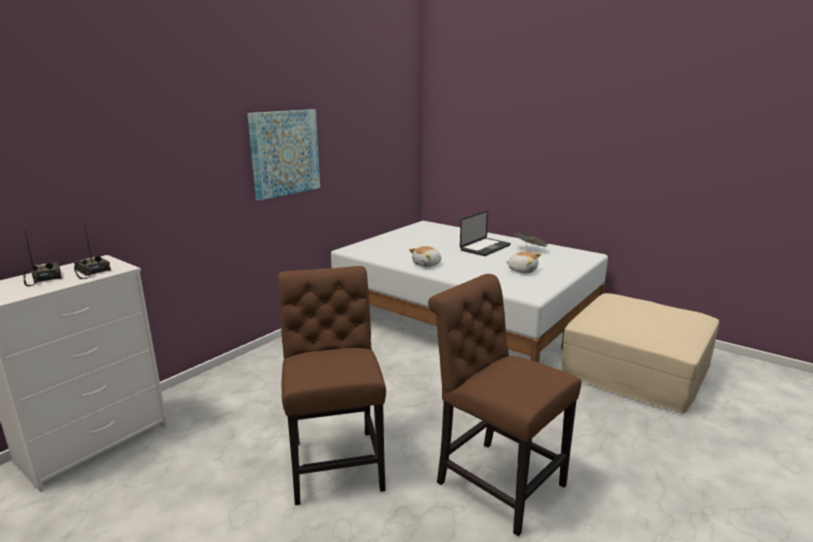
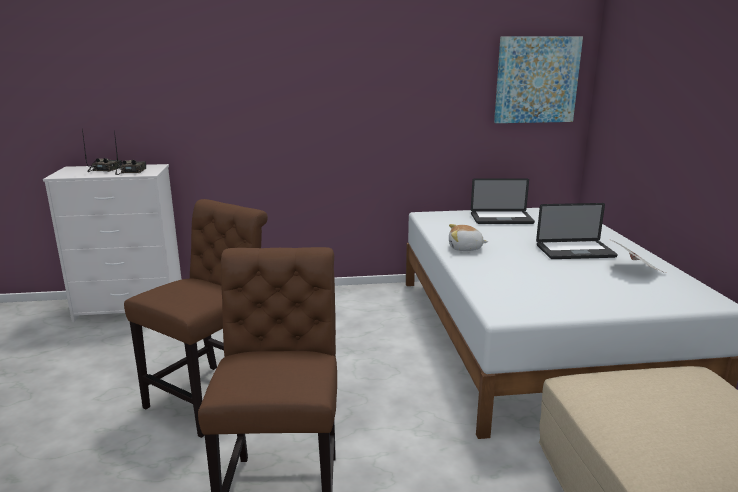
camera: 45 degrees right, 0 degrees up
picture [247,109,320,201] -> picture moved to [494,37,583,123]
plush toy [506,252,541,274] -> none
none -> laptop [471,178,535,224]

